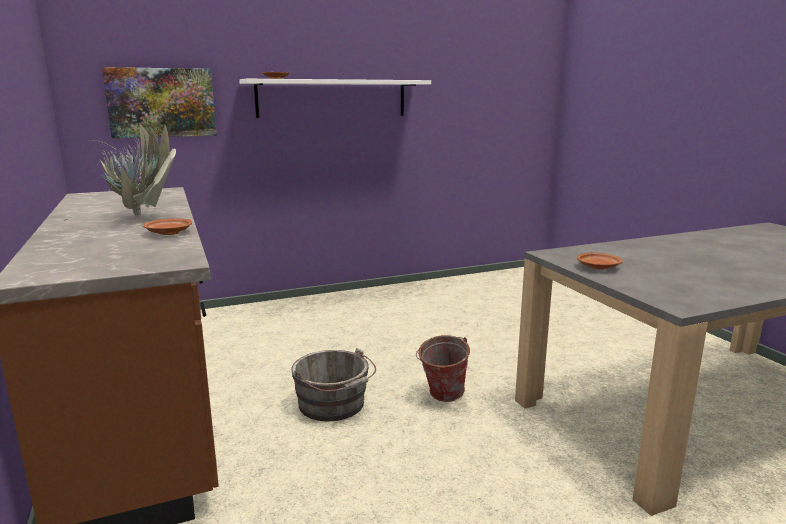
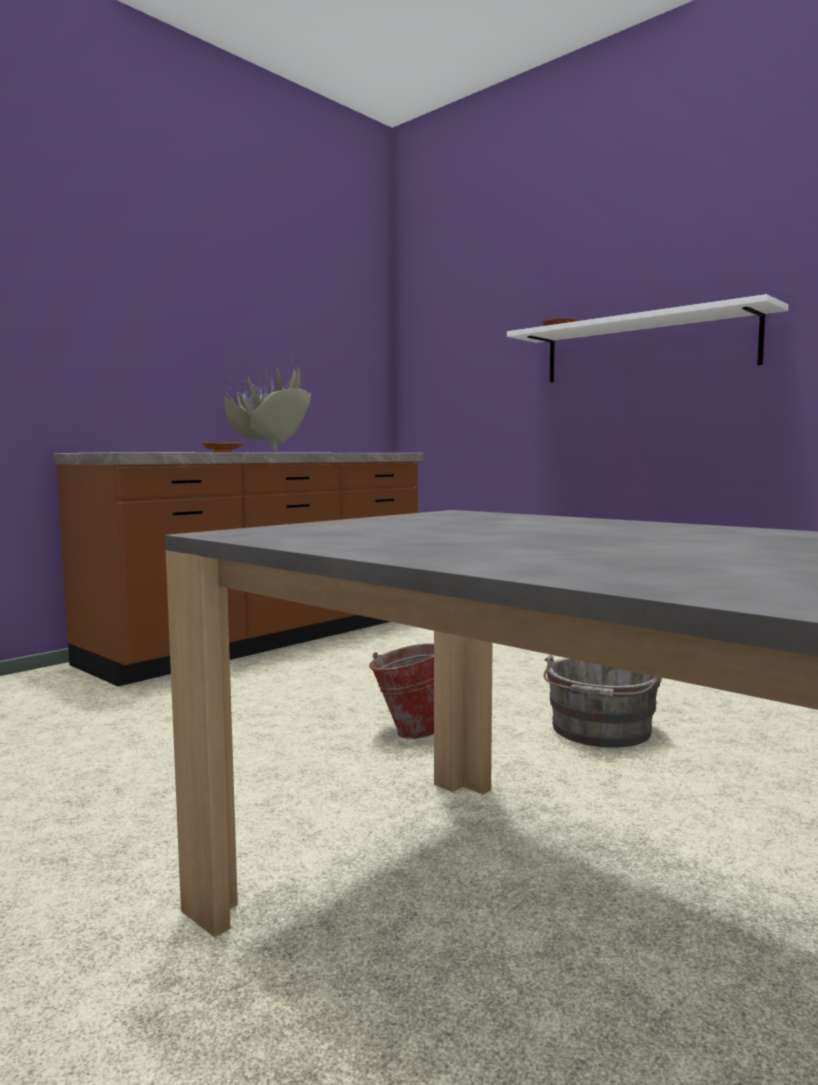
camera: 65 degrees right, 10 degrees down
picture [102,67,217,138] -> none
grey bucket [291,348,376,421] -> grey bucket moved to [543,655,662,748]
brown plate [577,253,623,269] -> none

